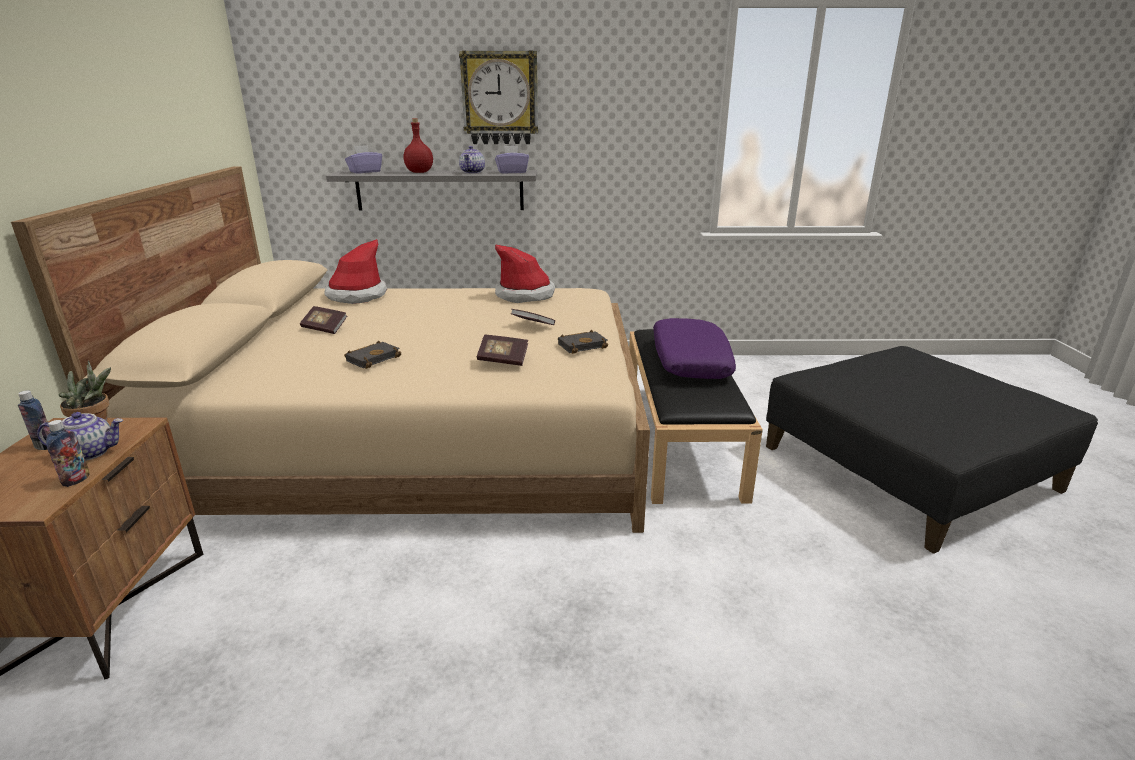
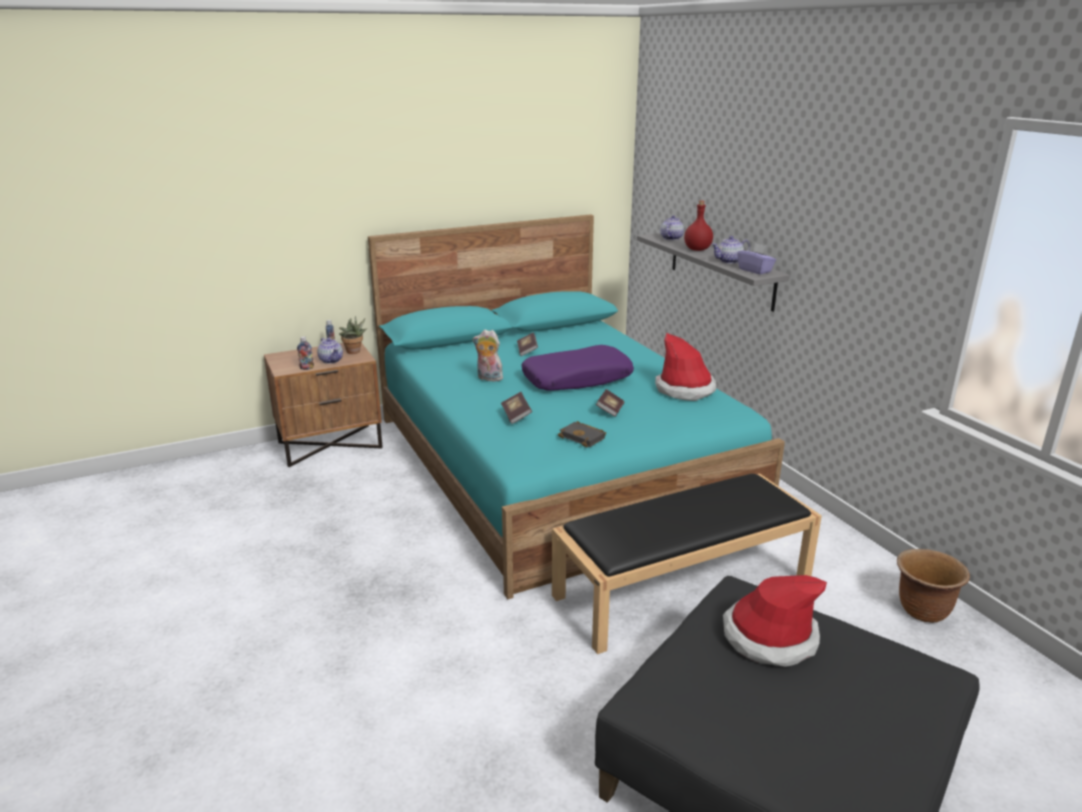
camera: 65 degrees right, 0 degrees up
beige bed [11,166,650,533] -> turquoise bed [368,214,785,599]
hat [324,239,387,304] -> hat moved to [723,575,827,667]
black book [344,341,401,369] -> plush toy [473,329,503,382]
purple tissue box [345,145,382,173] -> teapot [660,216,684,240]
wall clock [459,51,538,144] -> none
purple pillow [653,318,736,379] -> purple pillow moved to [521,345,634,391]
none -> brown planter [897,549,970,623]

